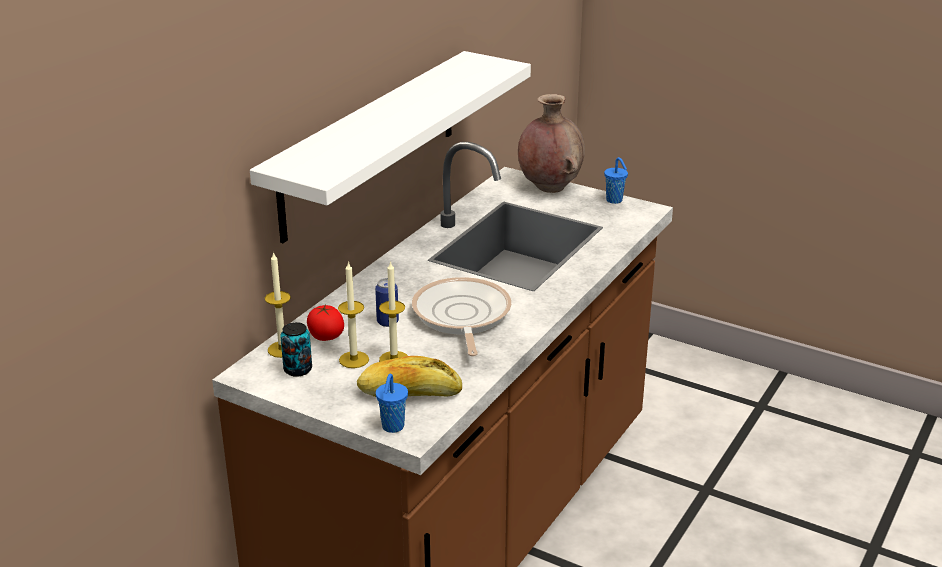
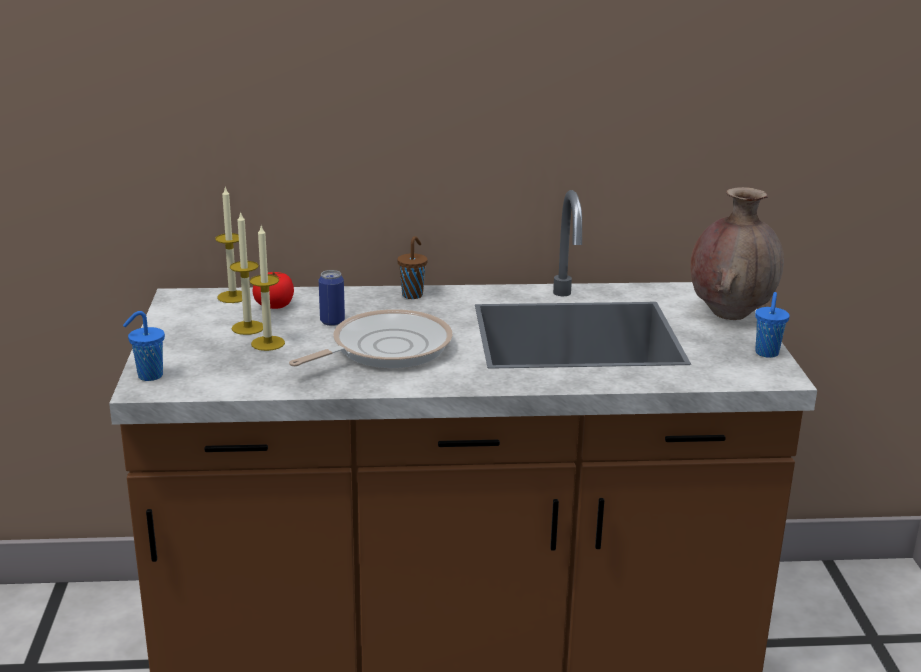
camera: 55 degrees right, 5 degrees down
white shelf [250,51,531,243] -> none
can [280,322,312,377] -> none
bread [357,356,462,397] -> none
none -> brown cup [397,236,428,299]

